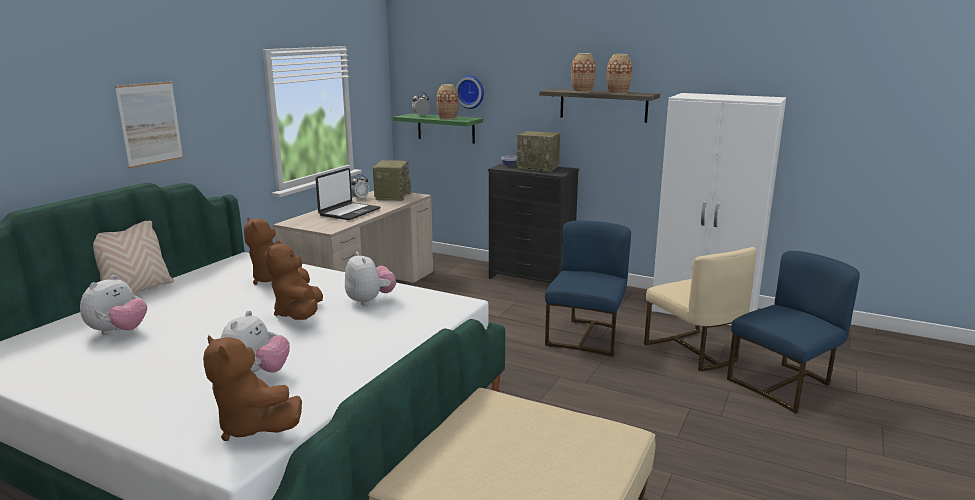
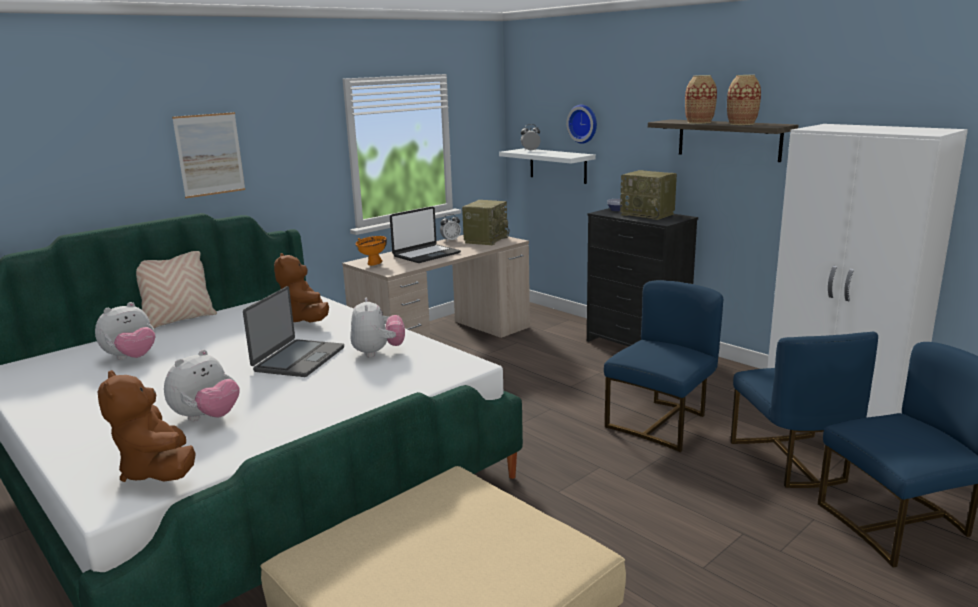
camera: 20 degrees right, 0 degrees up
brown plush toy [265,240,323,320] -> laptop [243,286,344,377]
green shelf [393,113,483,144] -> white shelf [499,148,596,184]
vase [436,84,459,119] -> none
beige chair [644,247,756,371] -> blue chair [730,331,878,488]
none -> orange bowl [355,236,387,266]

